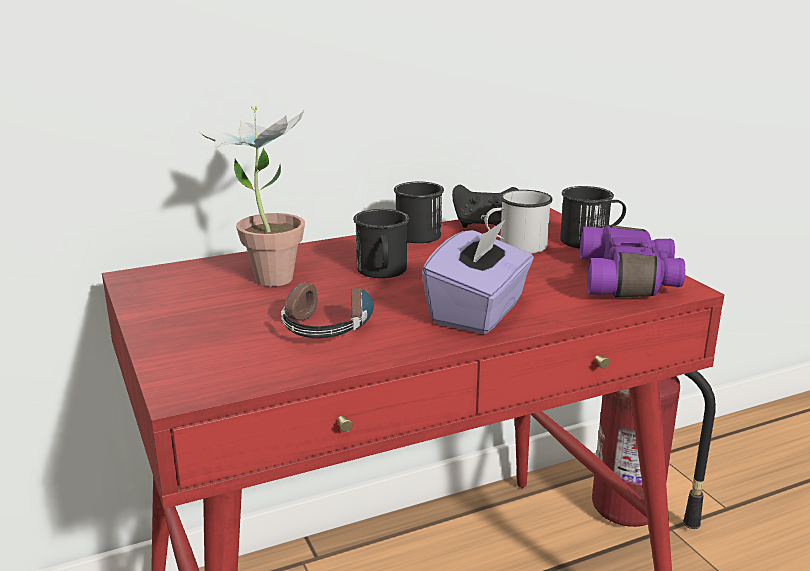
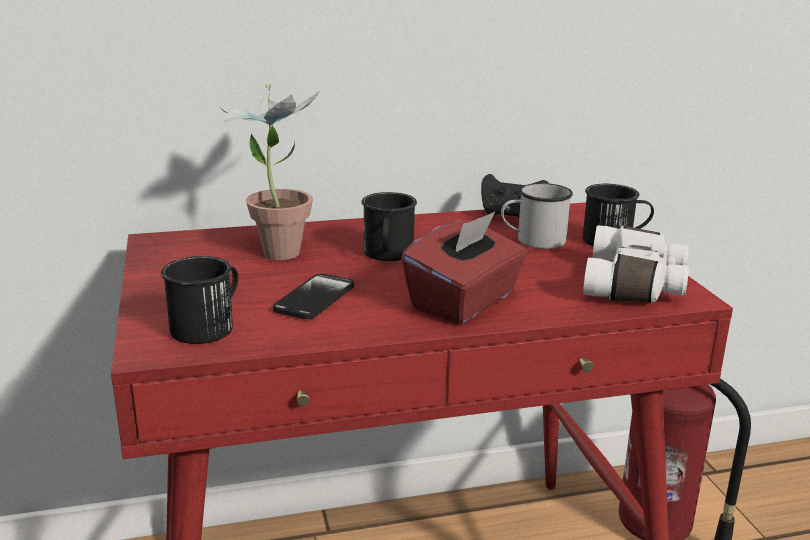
camera: 10 degrees right, 0 degrees up
headphones [281,283,374,338] -> phone [273,274,354,319]
black mug [394,182,444,243] -> black mug moved to [161,256,238,344]
purple tissue box [422,220,534,334] -> red tissue box [401,211,527,324]
purple binoculars [580,225,685,298] -> white binoculars [583,225,689,302]

